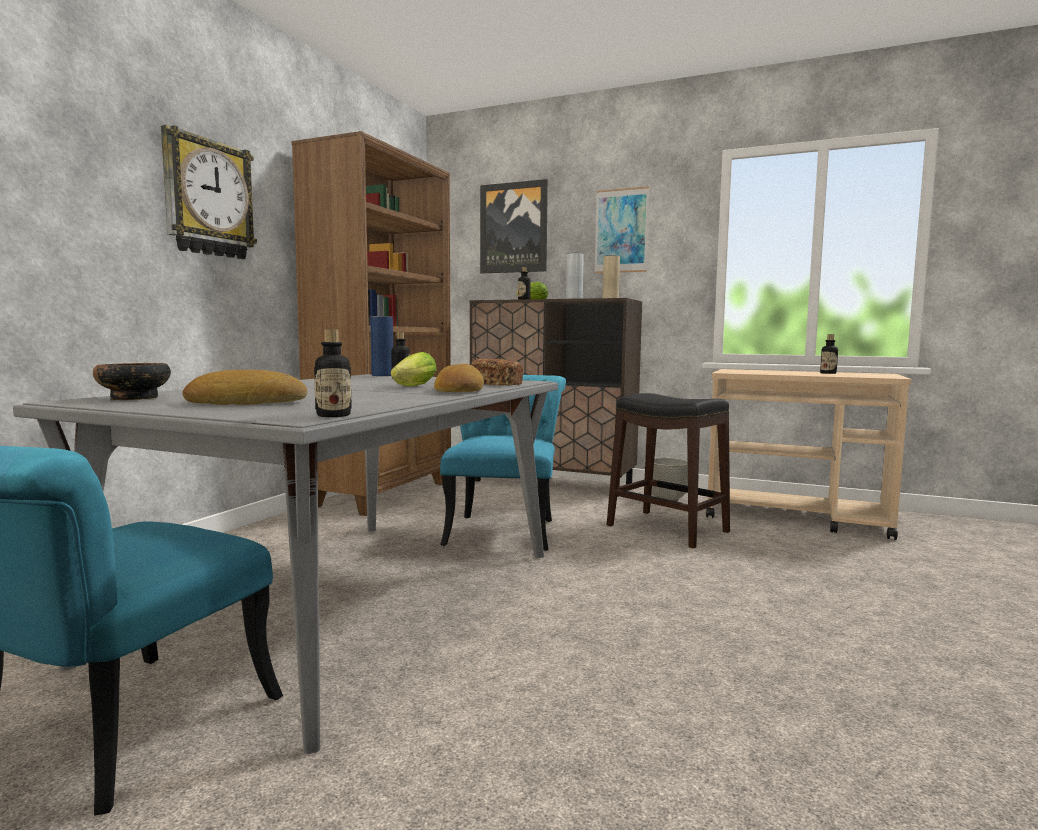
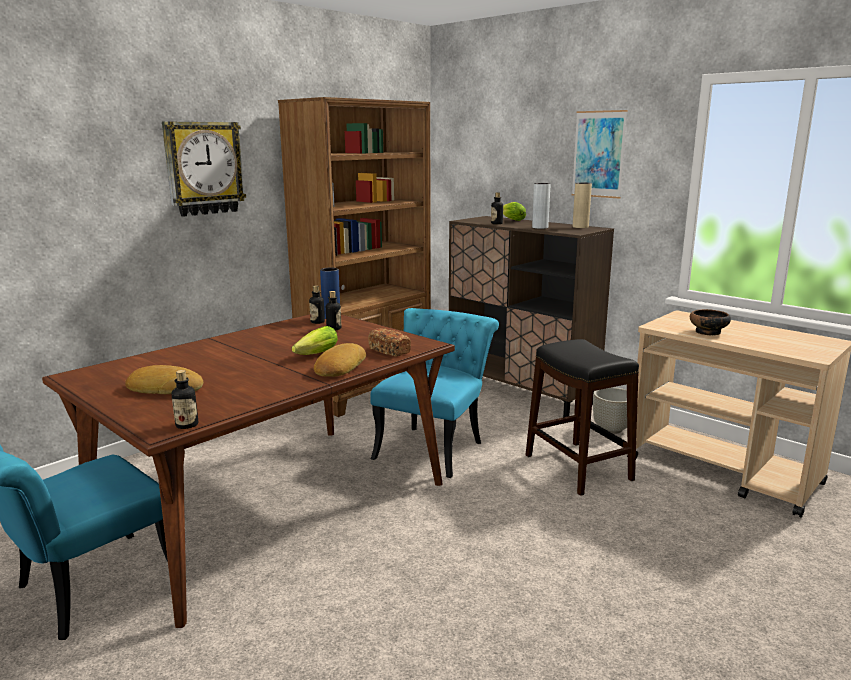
camera: 20 degrees right, 10 degrees up
grey dining table [13,374,558,754] -> brown dining table [42,314,455,628]
bowl [93,363,171,400] -> bowl moved to [690,309,731,335]
picture [480,179,548,273] -> none
bottle [820,334,838,374] -> bottle moved to [309,285,325,324]

